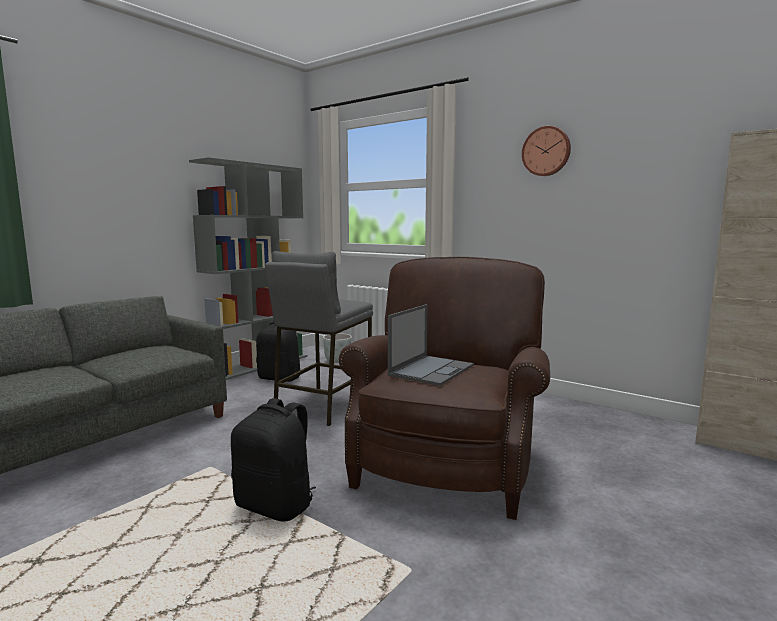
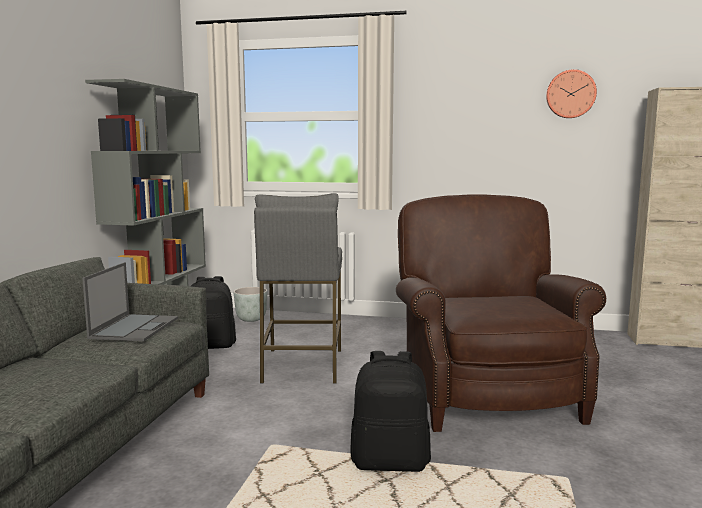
camera: 25 degrees left, 0 degrees up
laptop [388,304,474,386] -> laptop moved to [82,262,178,341]
wall clock [522,126,571,176] -> wall clock moved to [546,69,597,118]

